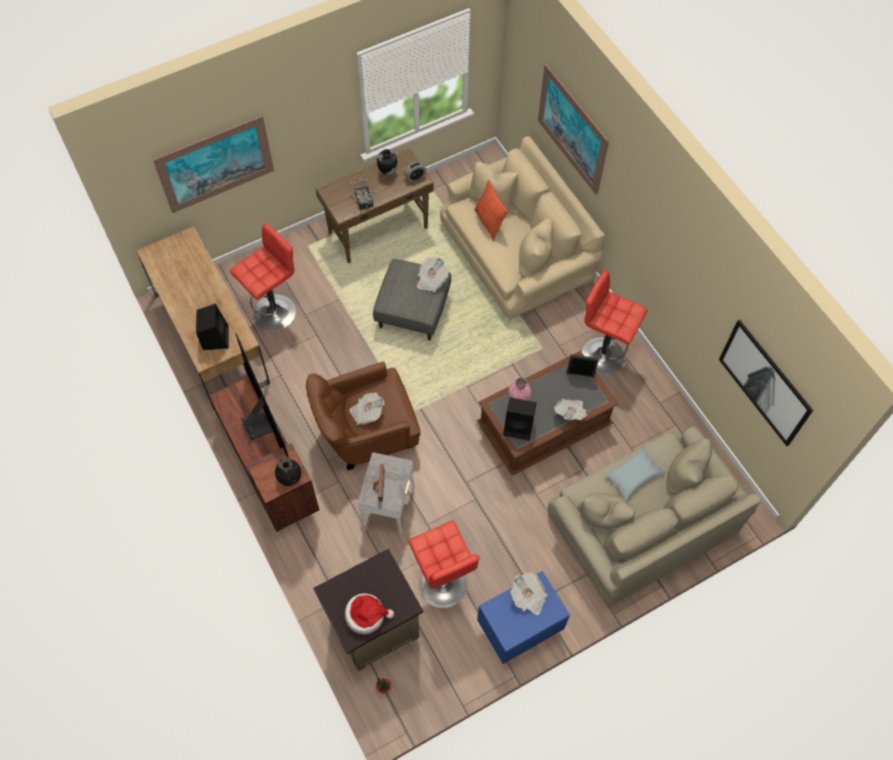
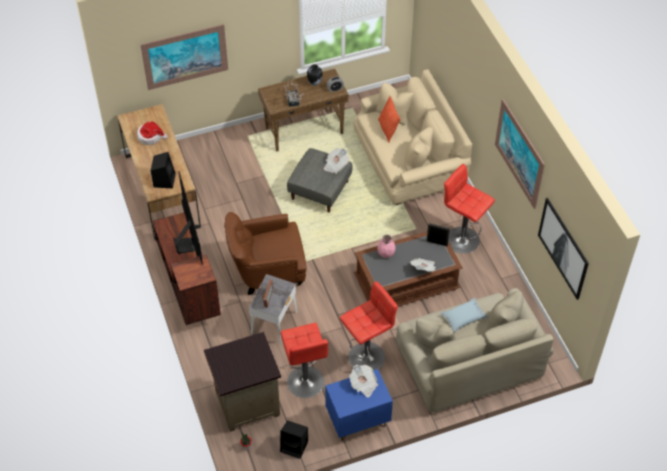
camera: 10 degrees right, 10 degrees down
red stool [230,223,296,331] -> red stool moved to [340,281,398,370]
black vase [275,457,301,486] -> none
hat [345,593,394,634] -> hat moved to [137,121,168,145]
newspaper [349,392,384,425] -> none
black speaker [503,397,536,440] -> black speaker moved to [280,420,308,459]
picture [538,64,609,195] -> picture moved to [495,99,545,209]

